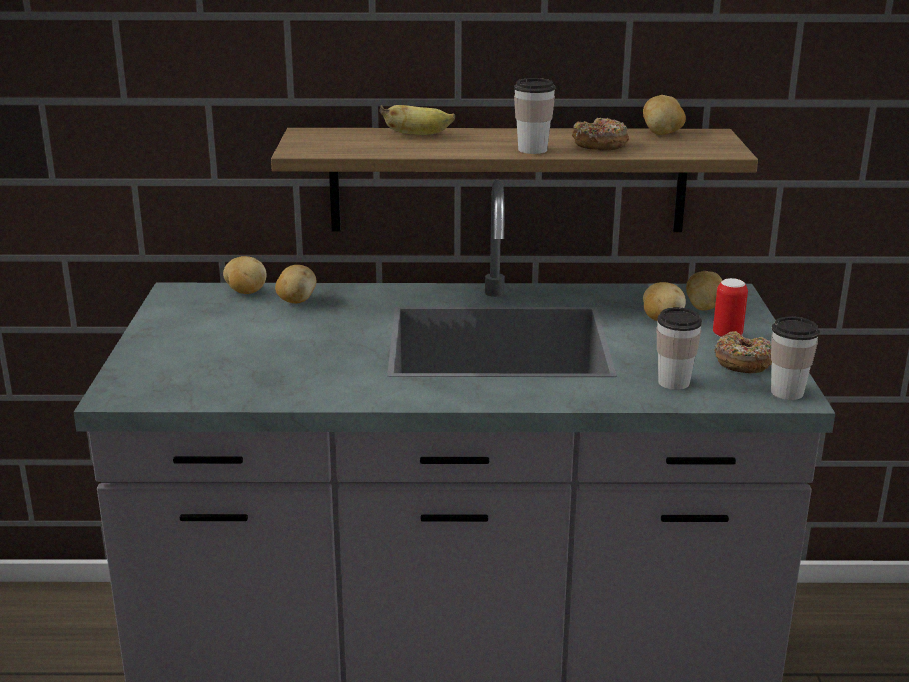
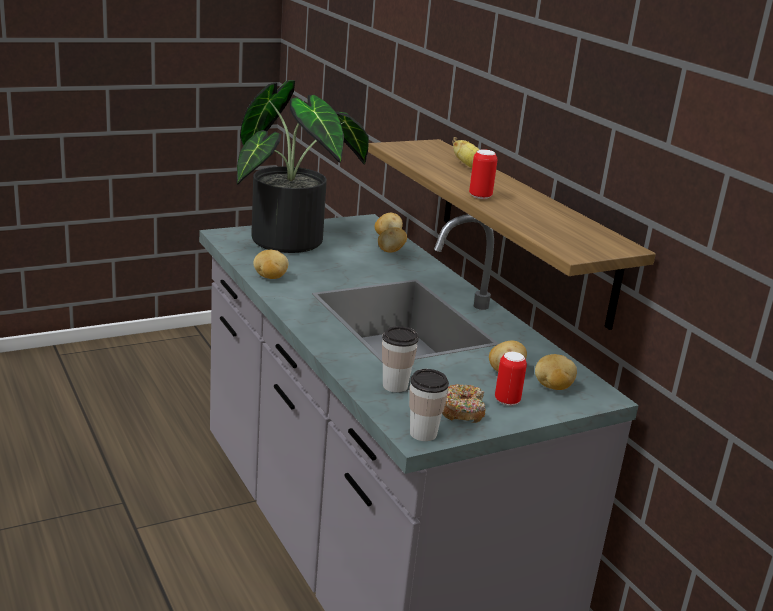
camera: 60 degrees right, 0 degrees up
cup [514,78,555,154] -> can [469,149,497,199]
donut [572,118,629,150] -> none
potato [643,95,686,135] -> potato moved to [253,250,288,279]
none -> potted plant [236,80,369,253]

